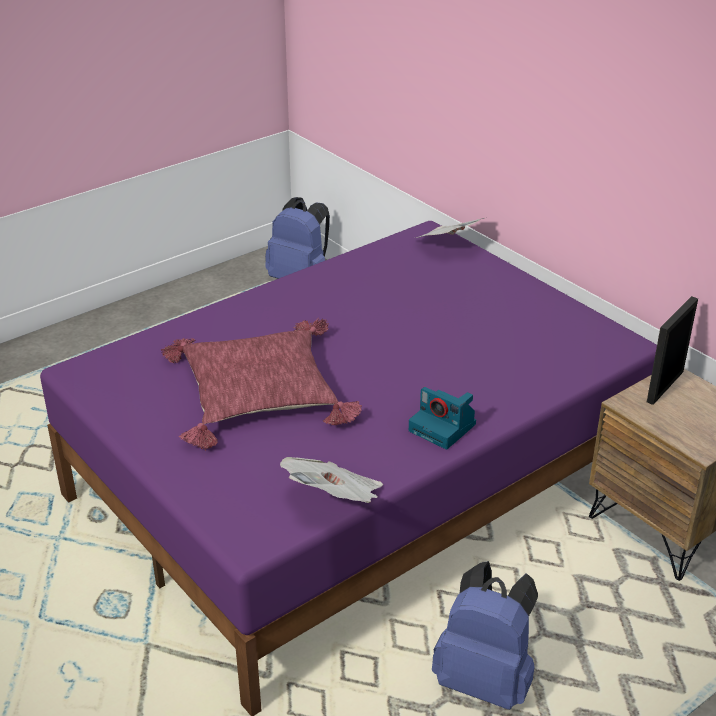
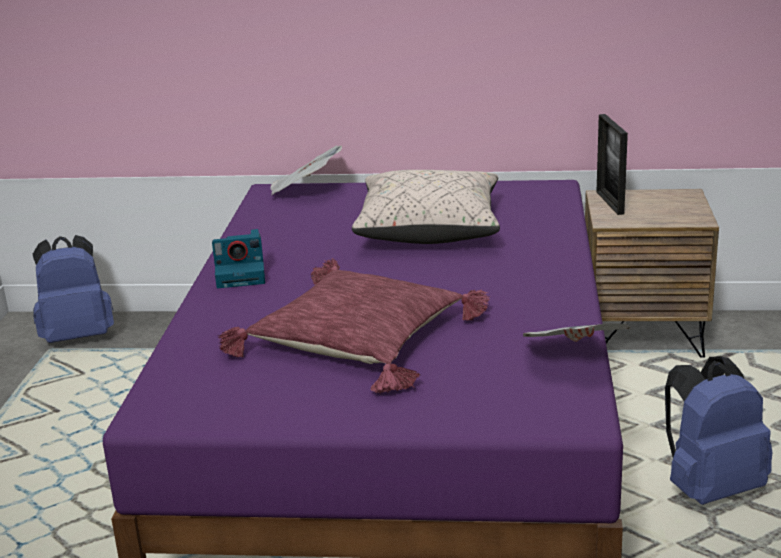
camera: 45 degrees left, 10 degrees down
camera [409,387,476,449] -> camera moved to [212,229,265,288]
none -> beige pillow [352,170,500,244]

